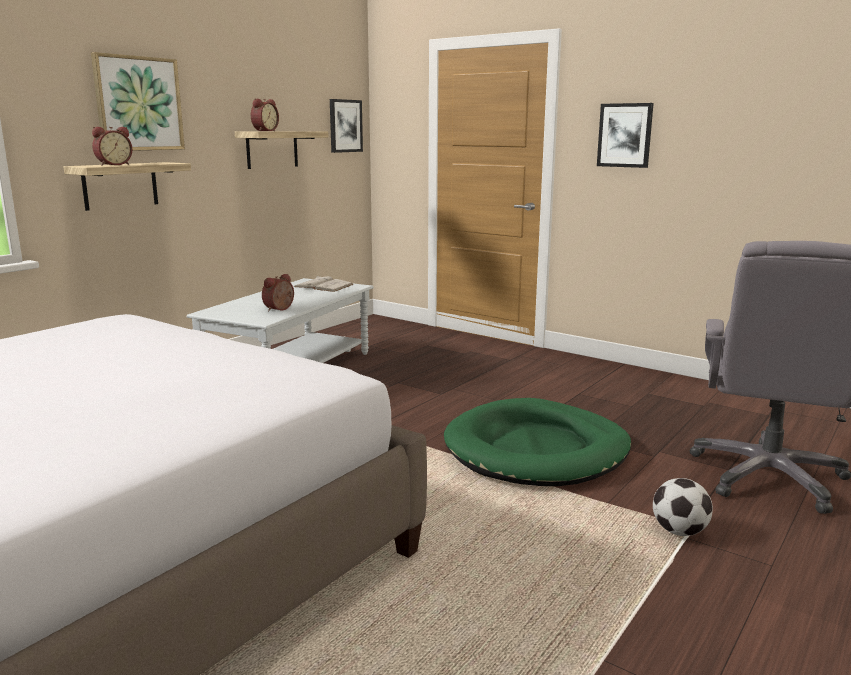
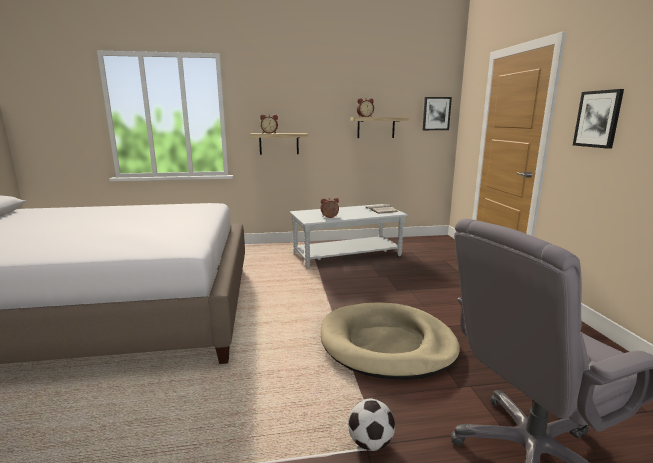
camera: 45 degrees right, 0 degrees up
picture [91,52,185,151] -> none
green dog bed [444,398,631,486] -> beige dog bed [320,302,460,380]

